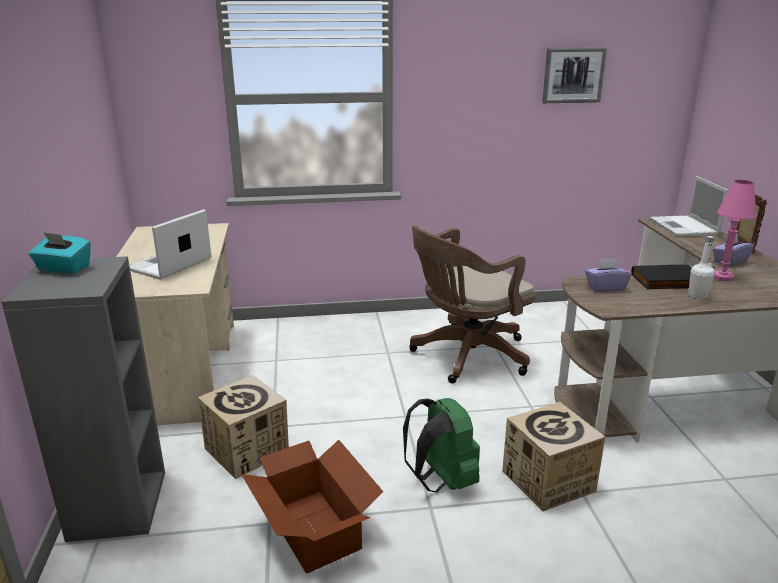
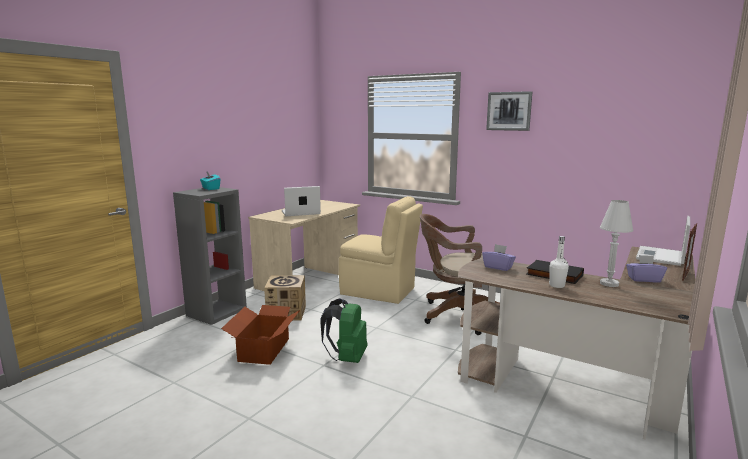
camera: 40 degrees right, 10 degrees down
cardboard box [502,402,605,511] -> none
picture [542,47,607,103] -> picture moved to [486,91,532,131]
pink table lamp [714,180,757,281] -> white table lamp [600,200,634,287]
none -> beige chair [339,196,423,304]

